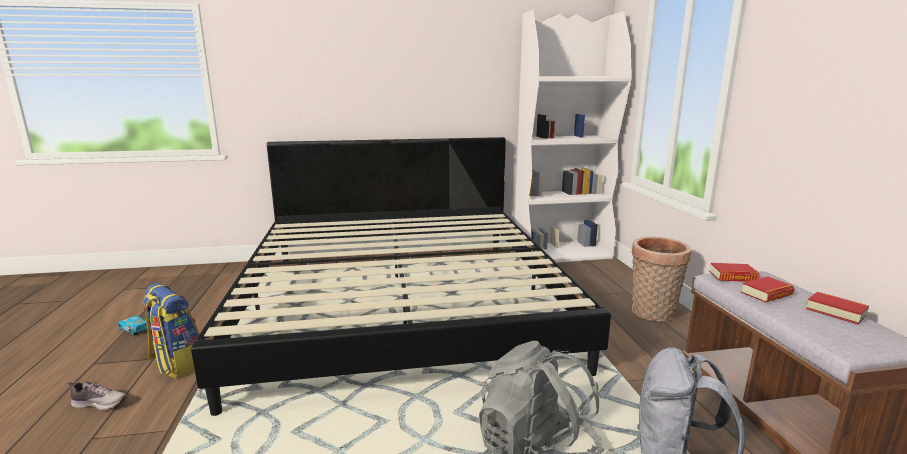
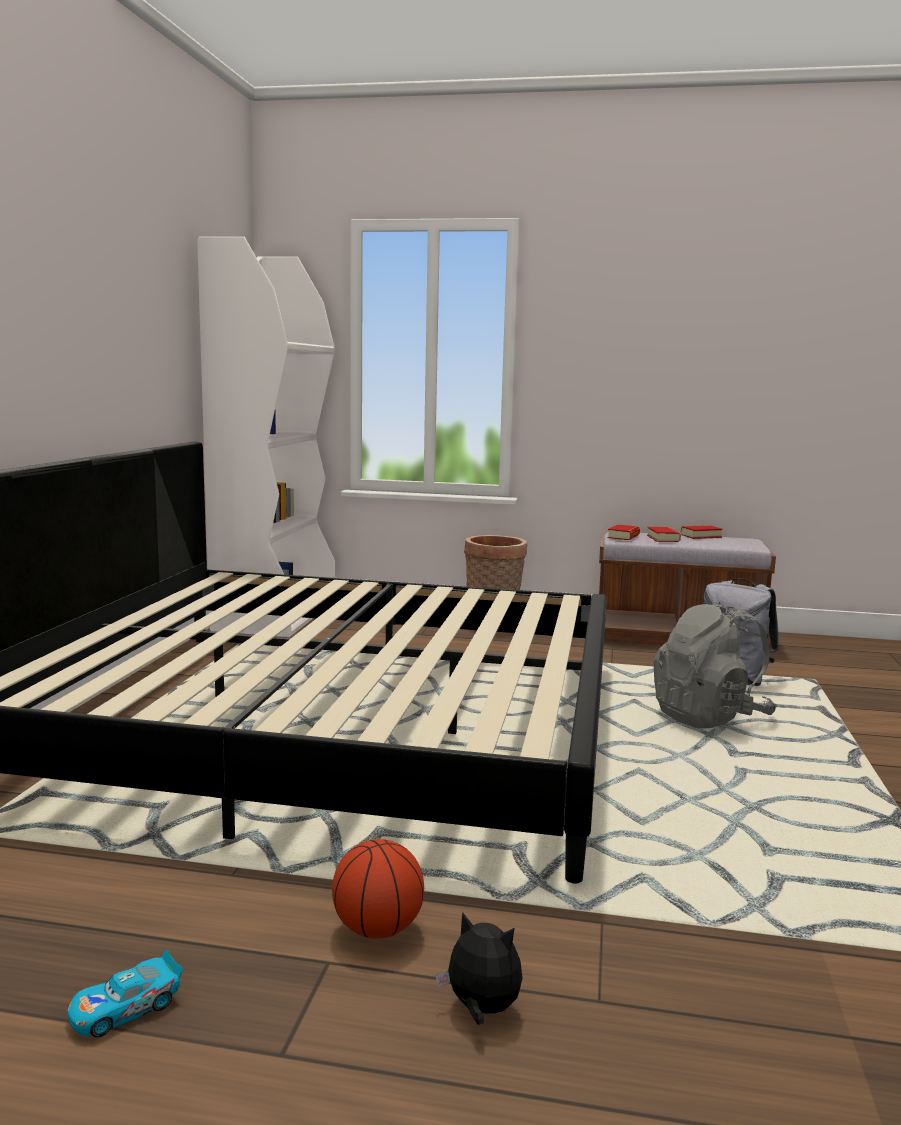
camera: 70 degrees left, 5 degrees down
shoe [68,381,127,410] -> plush toy [435,911,522,1025]
backpack [143,283,199,379] -> basketball [332,839,424,939]

